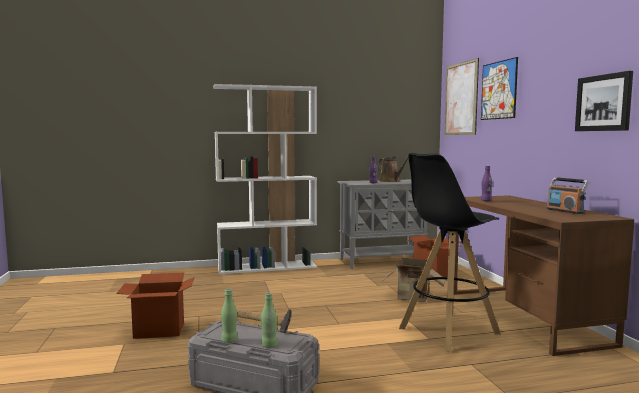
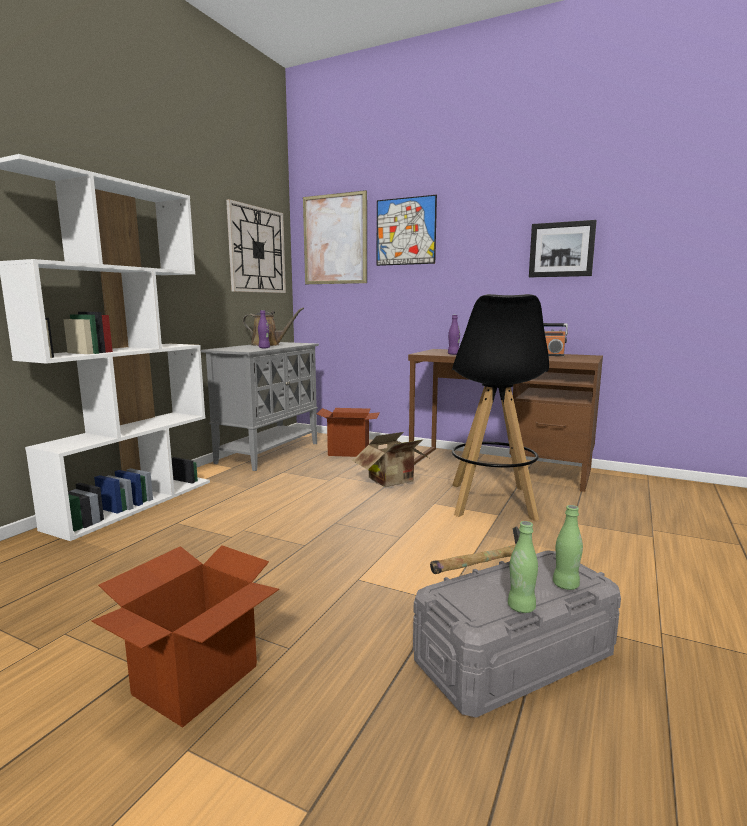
camera: 50 degrees left, 5 degrees up
none -> wall clock [226,199,286,293]

